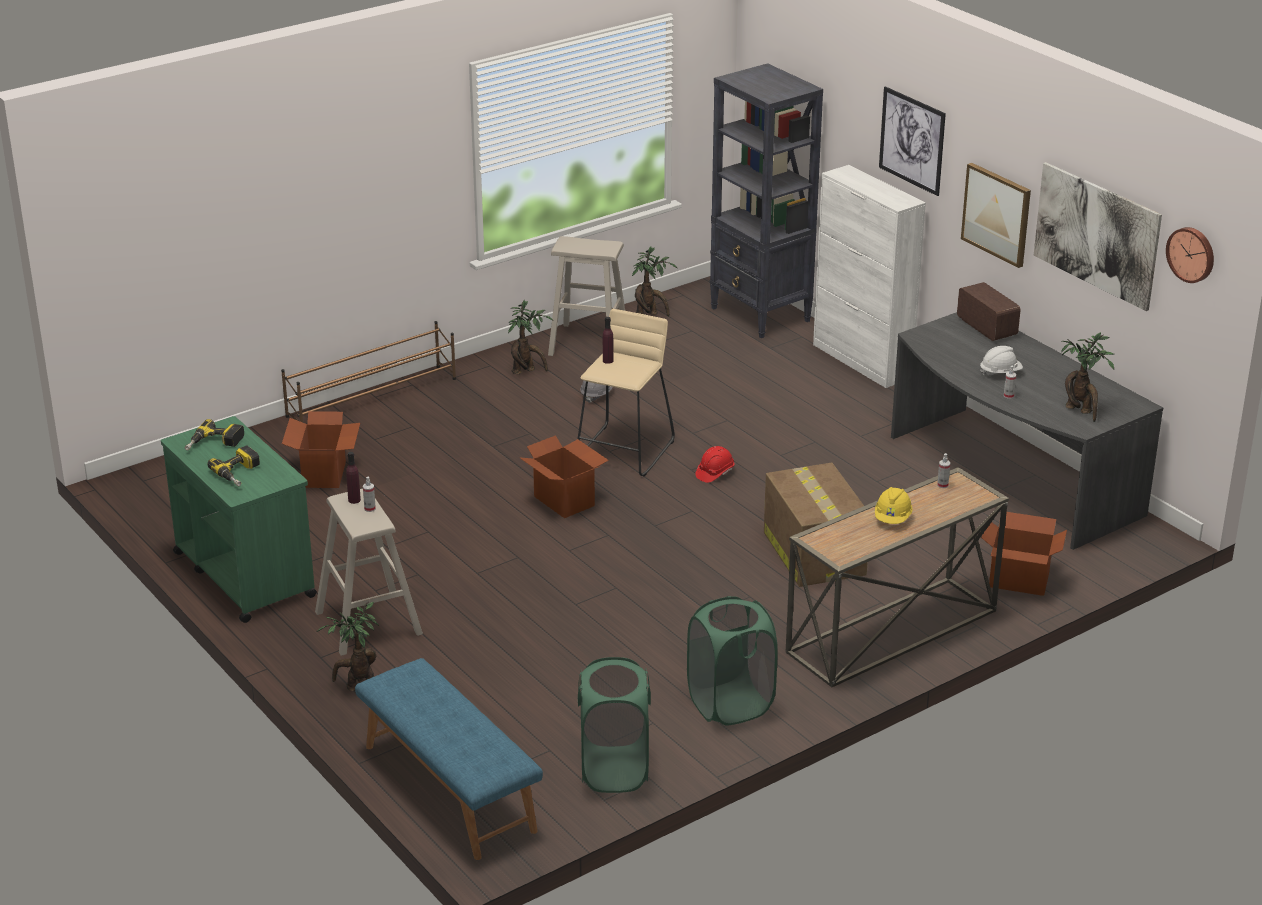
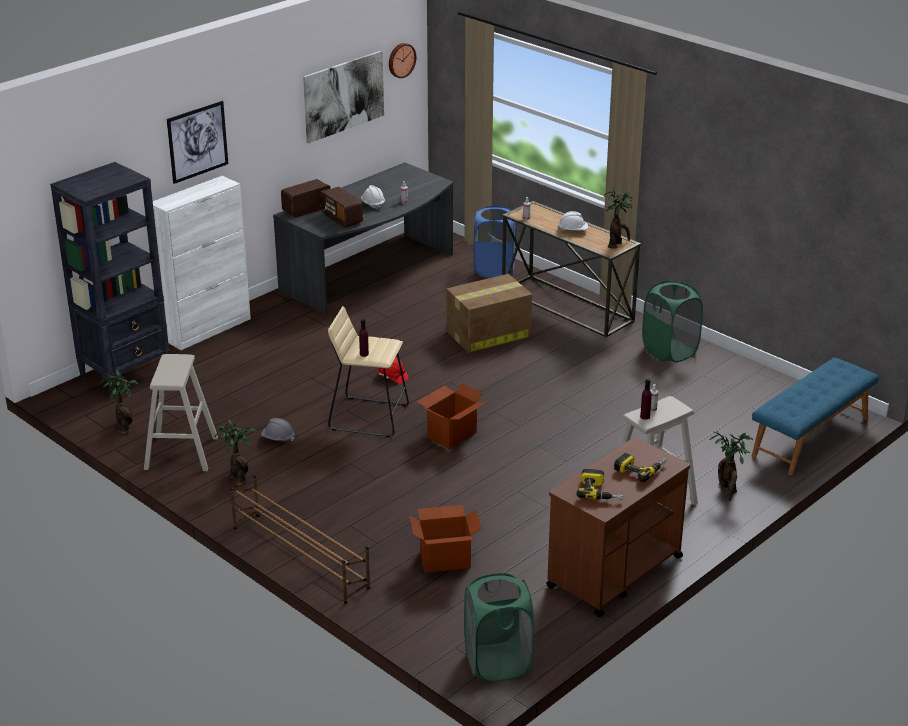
camera: 100 degrees left, 0 degrees up
green cart [161,416,317,623] -> brown cart [546,437,690,617]
green laundry basket [578,657,651,793] -> green laundry basket moved to [464,573,534,682]
yellow hard hat [875,487,913,524] -> white hard hat [558,211,588,231]
picture [961,163,1031,268] -> none
cardboard box [981,512,1067,596] -> blue laundry basket [474,205,516,278]
potted plant [1061,332,1114,422] -> potted plant moved to [604,187,632,249]
none -> radio [320,187,363,228]

